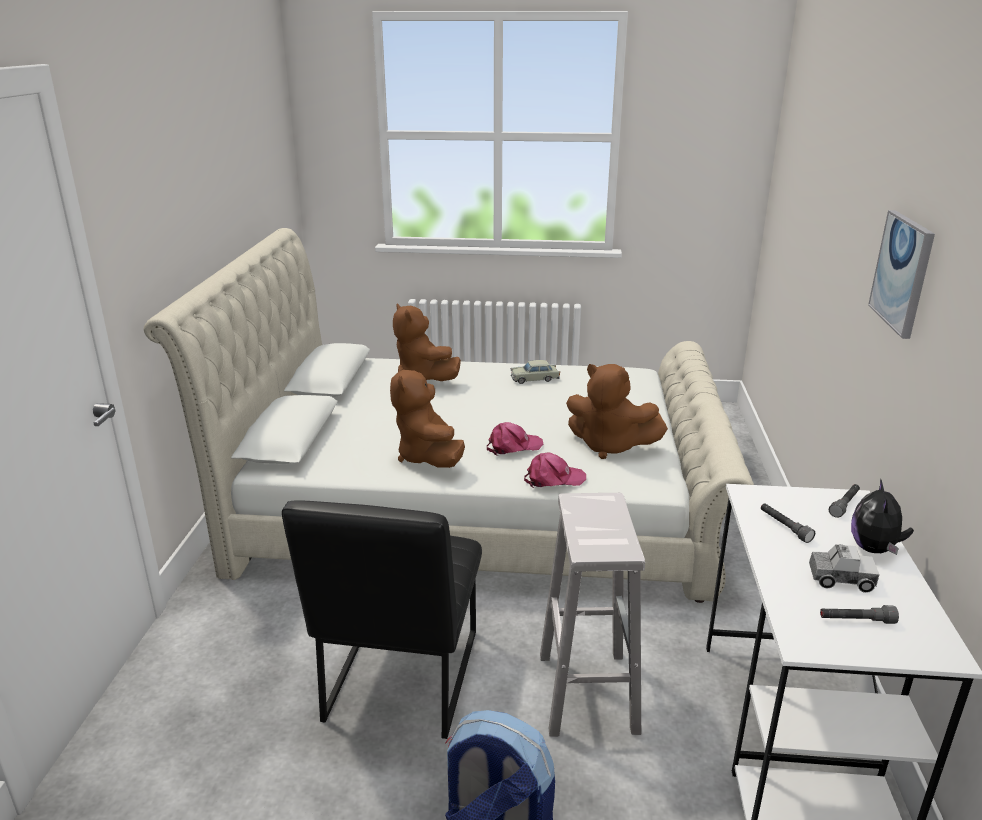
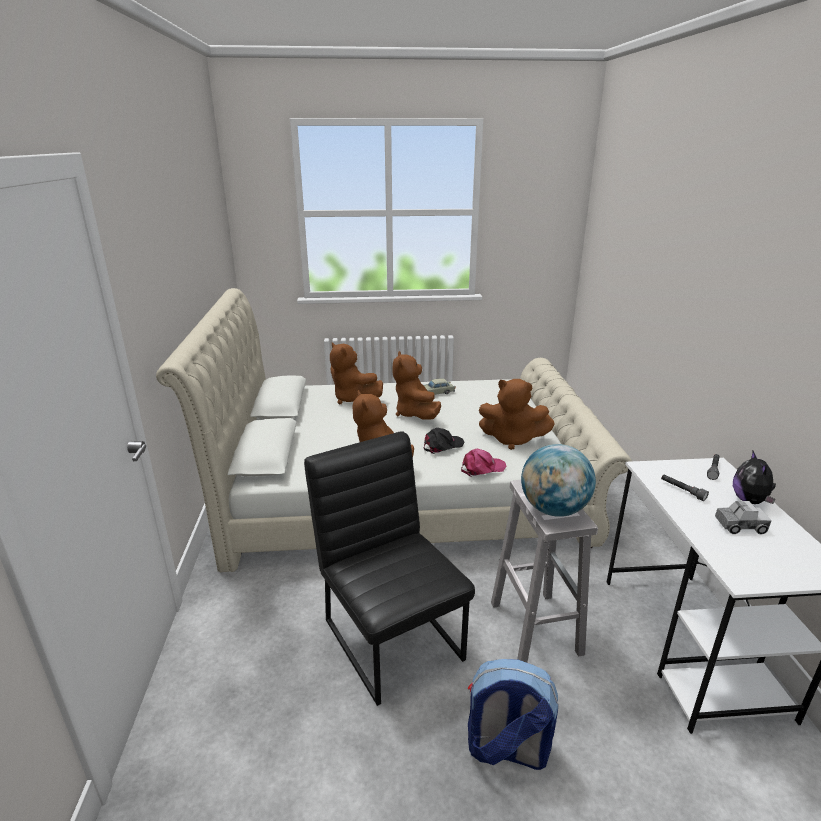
camera: 10 degrees left, 0 degrees up
black chair [282,500,482,739] -> black chair turned 150 degrees clockwise [304,431,475,706]
pink cap [487,422,543,456] -> black cap [424,428,464,454]
grey flashlight [820,605,899,624] -> none
picture [868,210,935,339] -> none
none -> brown plush toy [393,351,441,419]
none -> globe [521,444,596,517]

